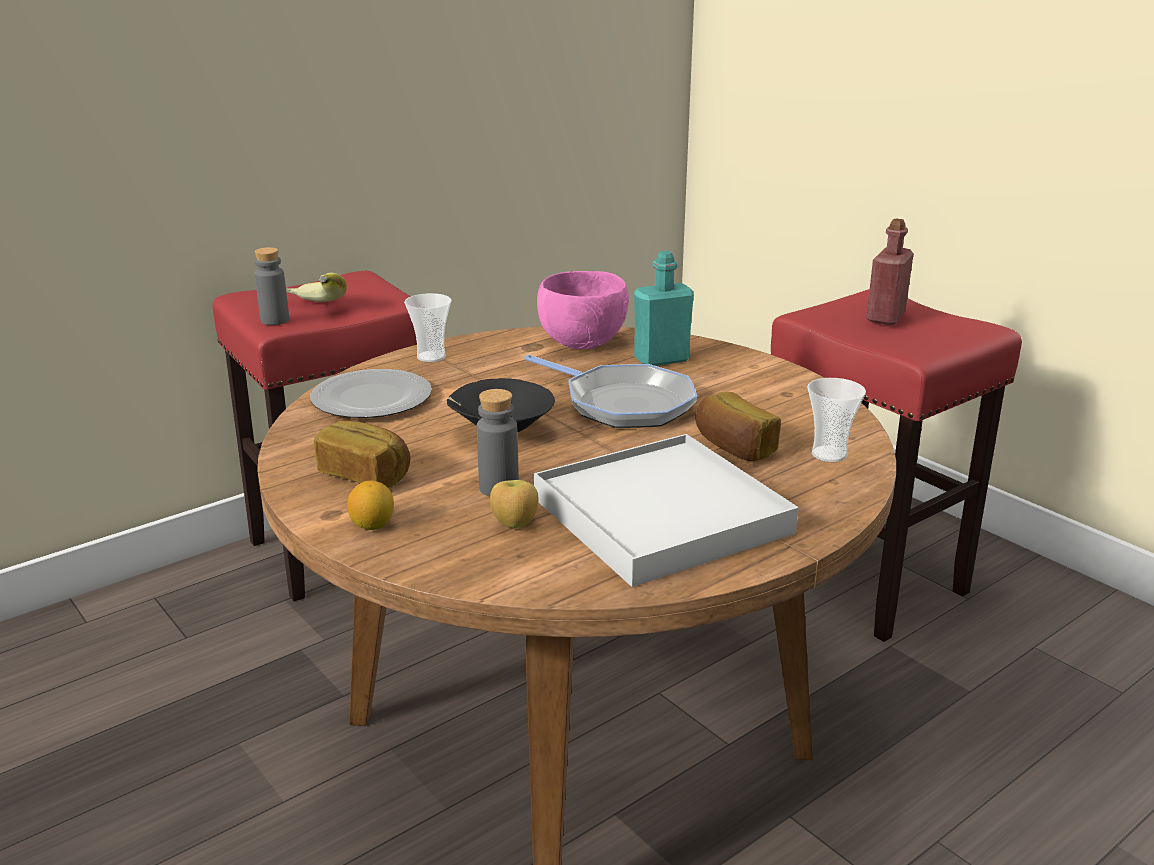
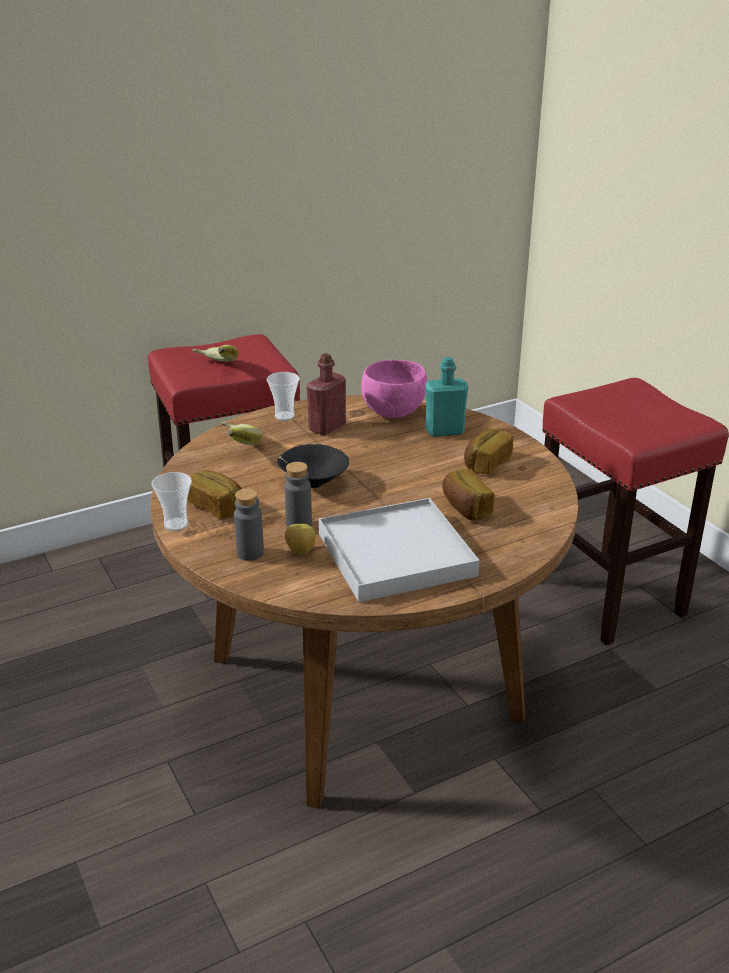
camera: 10 degrees right, 5 degrees up
grey bottle [254,247,289,325] -> grey bottle moved to [234,488,264,561]
plate [310,369,432,418] -> banana [221,421,263,445]
lemon [347,481,394,530] -> none
frying pan [524,355,697,428] -> none
cup [807,378,866,462] -> cup moved to [152,472,192,531]
red bottle [866,219,914,325] -> red bottle moved to [307,353,346,435]
none -> bread [464,429,513,474]

